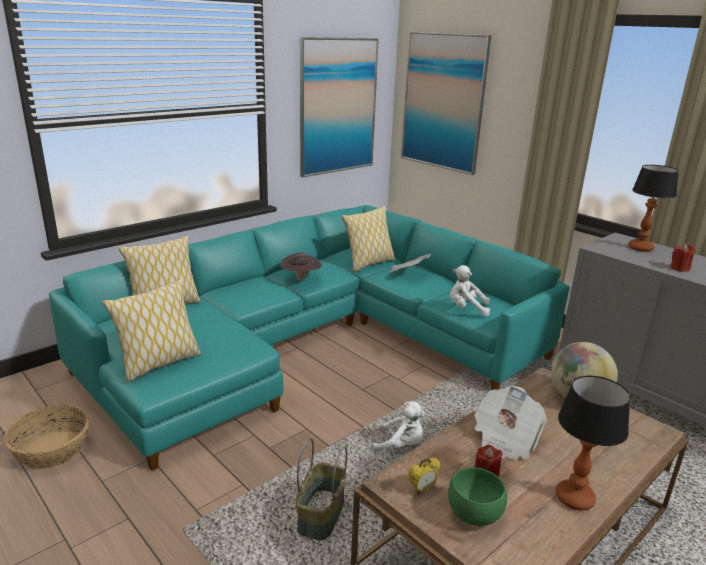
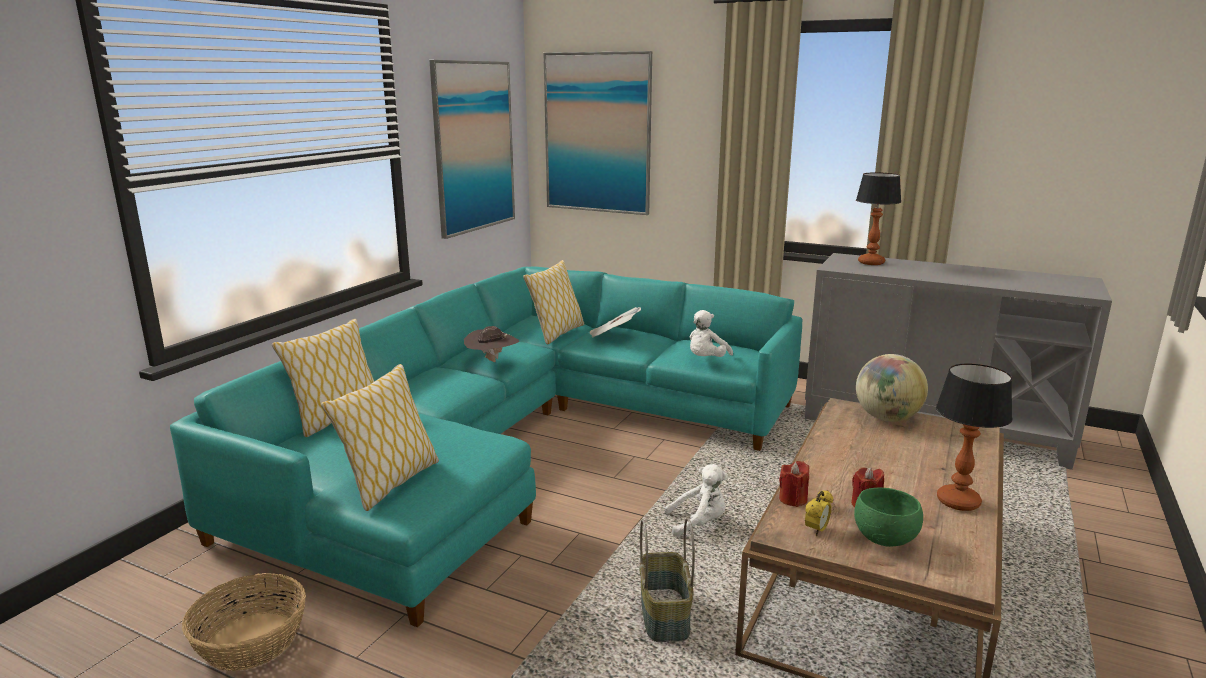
camera: 20 degrees left, 5 degrees down
white plush toy [450,265,490,316] -> white plush toy turned 45 degrees counterclockwise [690,310,733,357]
newspaper [474,386,547,459] -> none
red candle [670,244,695,272] -> red candle moved to [779,461,809,507]

